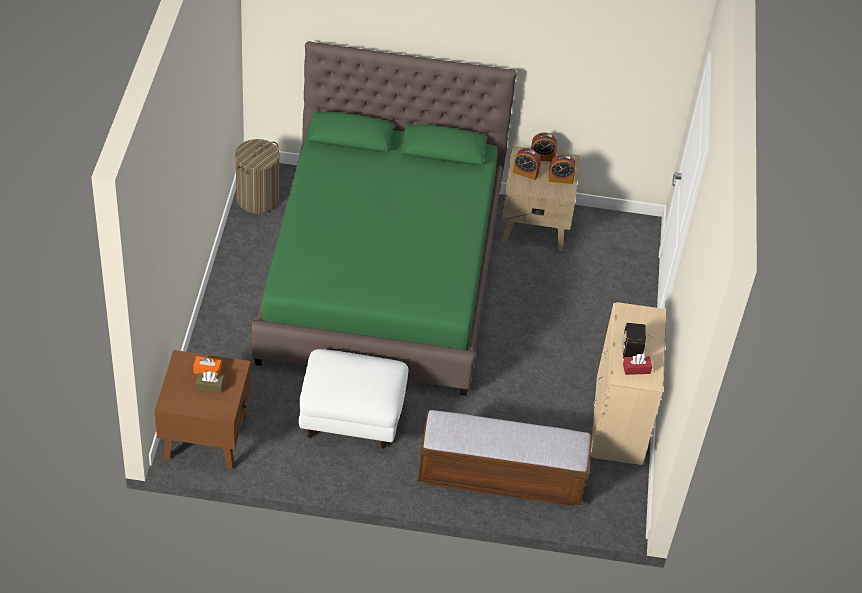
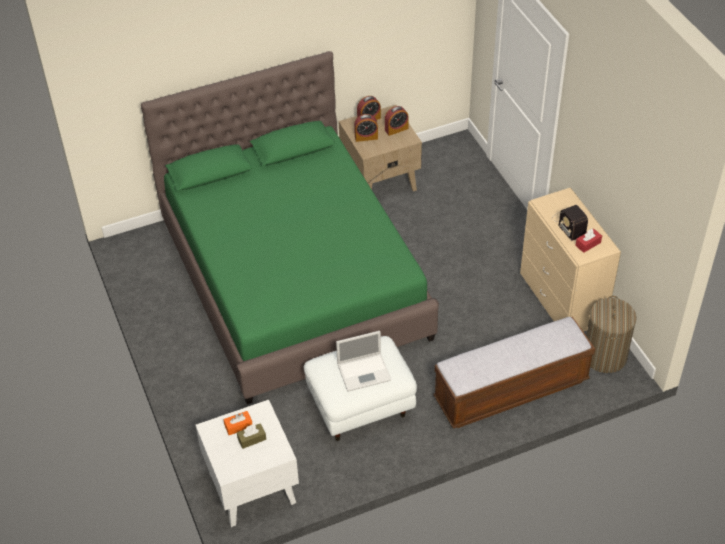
camera: 25 degrees left, 0 degrees up
brown nightstand [155,350,251,470] -> white nightstand [196,400,299,527]
laundry basket [235,139,280,214] -> laundry basket moved to [586,296,637,373]
none -> laptop [336,331,391,392]

